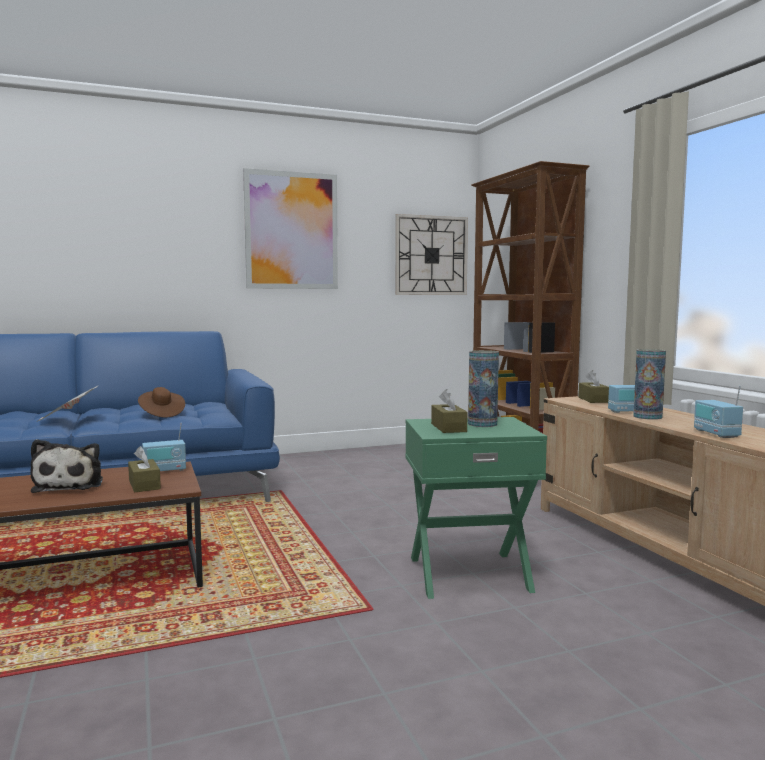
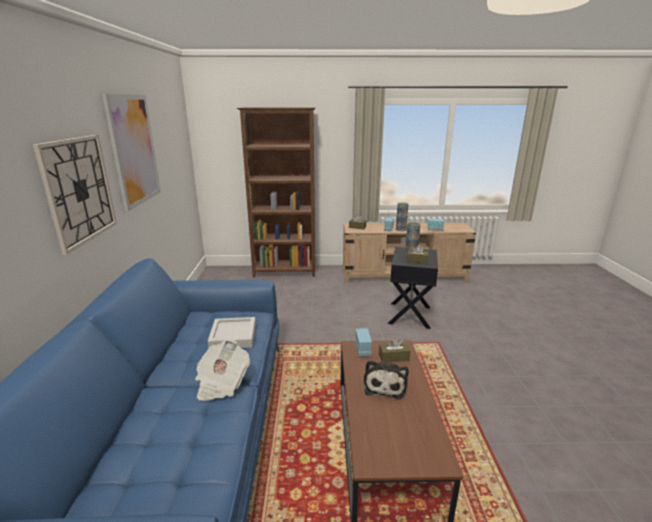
camera: 70 degrees left, 15 degrees up
plush toy [31,439,103,493] -> plush toy turned 90 degrees clockwise [364,360,408,399]
brown hat [138,387,185,418] -> grey tray [208,317,256,348]
wall clock [395,214,468,295] -> wall clock moved to [33,135,117,254]
green side table [405,417,547,599] -> black side table [388,247,438,329]

